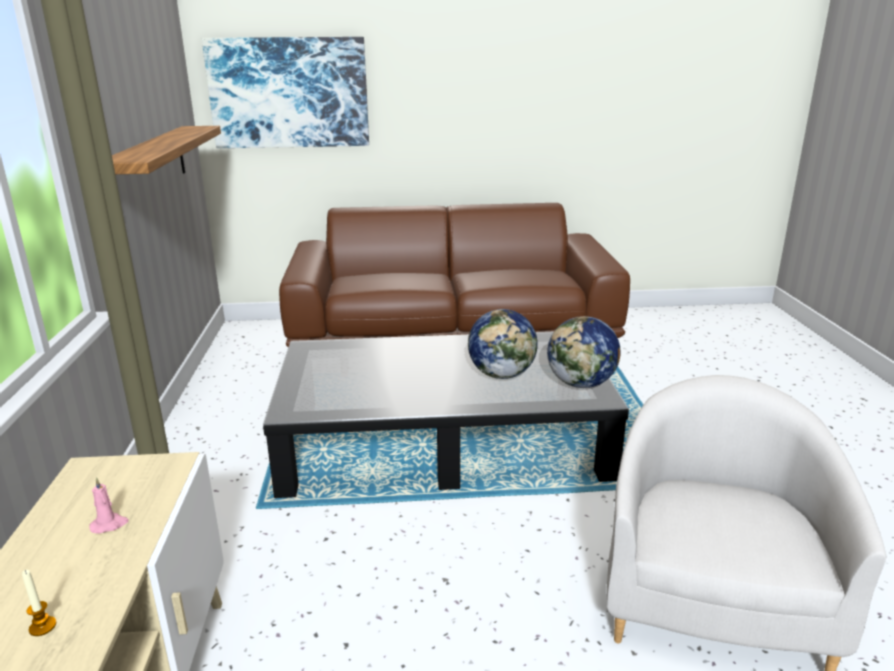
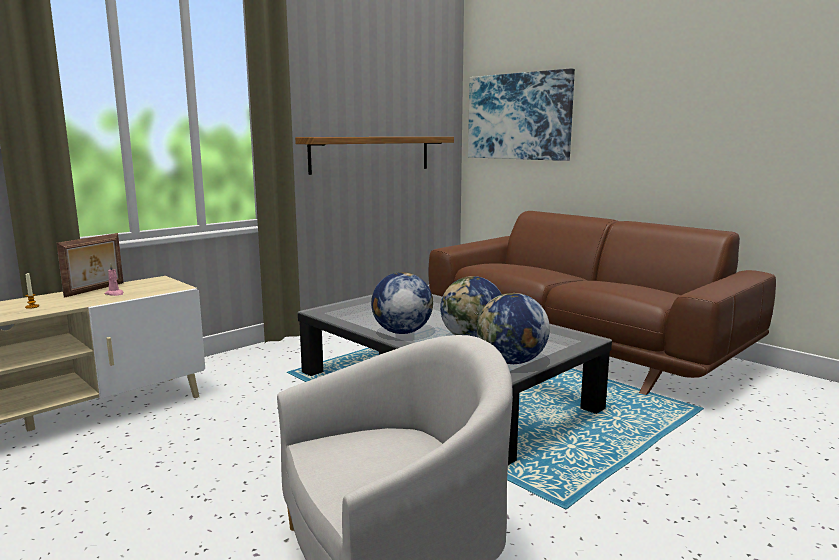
camera: 50 degrees right, 10 degrees down
none -> picture frame [56,233,124,298]
none -> globe [371,272,433,334]

